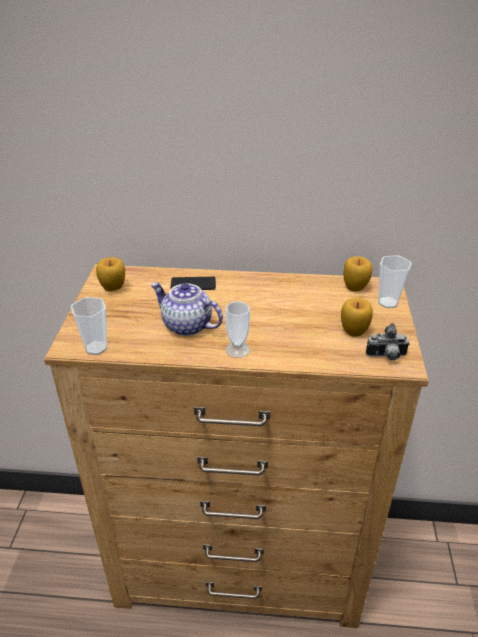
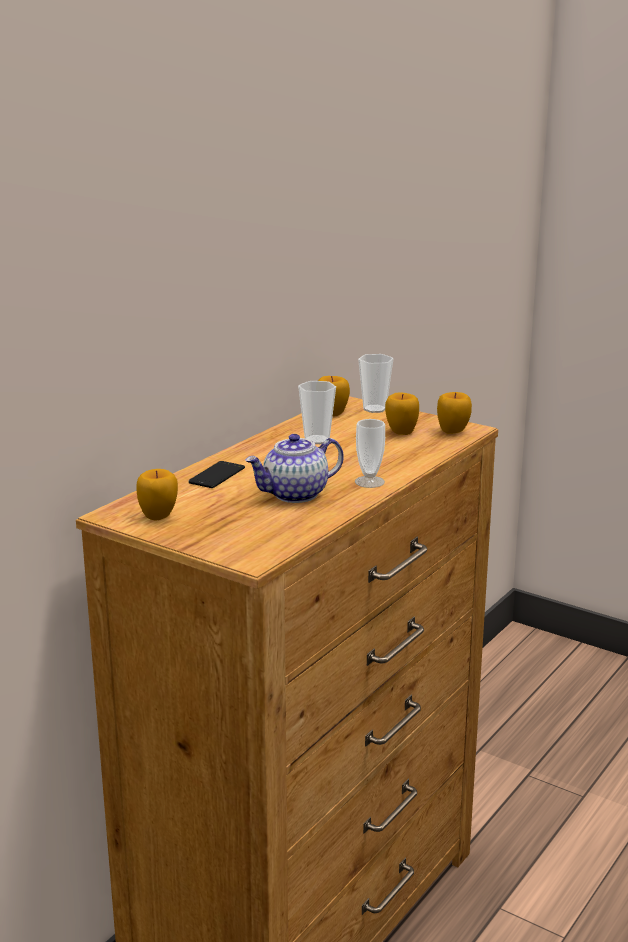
camera: 60 degrees left, 15 degrees down
cup [71,297,107,355] -> cup moved to [298,381,336,444]
camera [366,323,409,361] -> apple [437,392,472,434]

